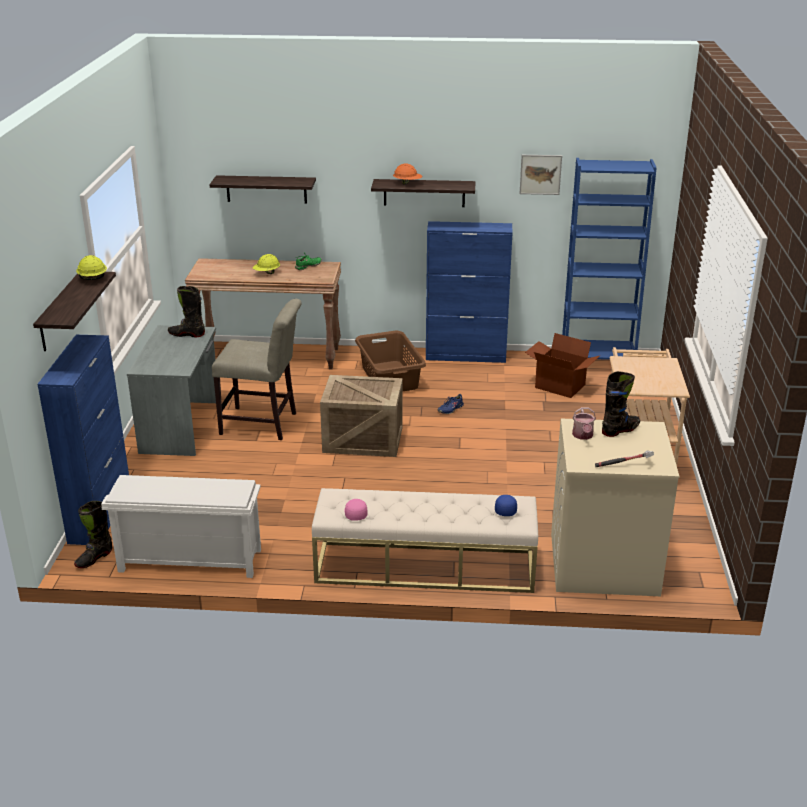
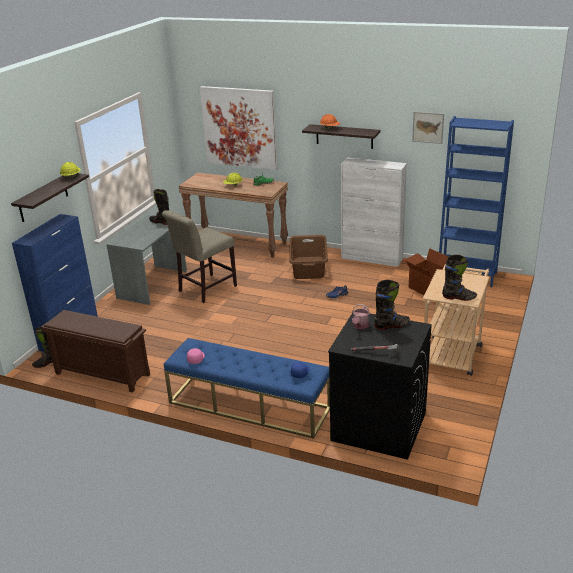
camera: 20 degrees right, 0 degrees up
white shoe rack [101,475,261,578] -> brown shoe rack [41,310,150,393]
shelf [209,175,316,204] -> picture [200,86,278,170]
beige chair [212,299,302,440] -> beige chair turned 105 degrees clockwise [162,210,237,303]
beige bench [312,488,538,593] -> blue bench [164,338,330,439]
crate [320,375,402,457] -> none
blue cabinet [426,221,513,363] -> white cabinet [341,158,407,267]
beige washing machine [551,419,680,596] -> black washing machine [328,313,432,460]
none -> black boot [442,255,477,301]

